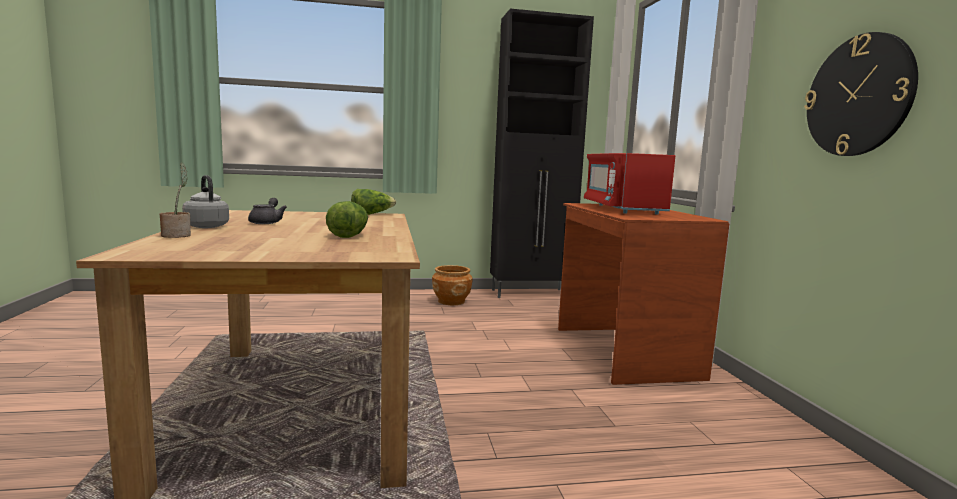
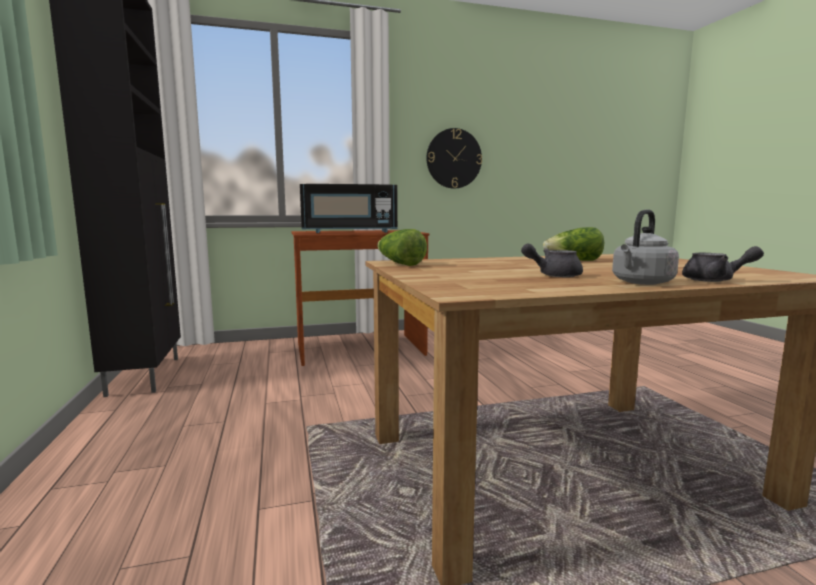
camera: 95 degrees left, 0 degrees up
potted plant [159,163,191,238] -> grey teapot [682,246,764,282]
brown planter [432,265,473,305] -> none
red microwave [584,153,675,215] -> black microwave [300,184,397,233]

